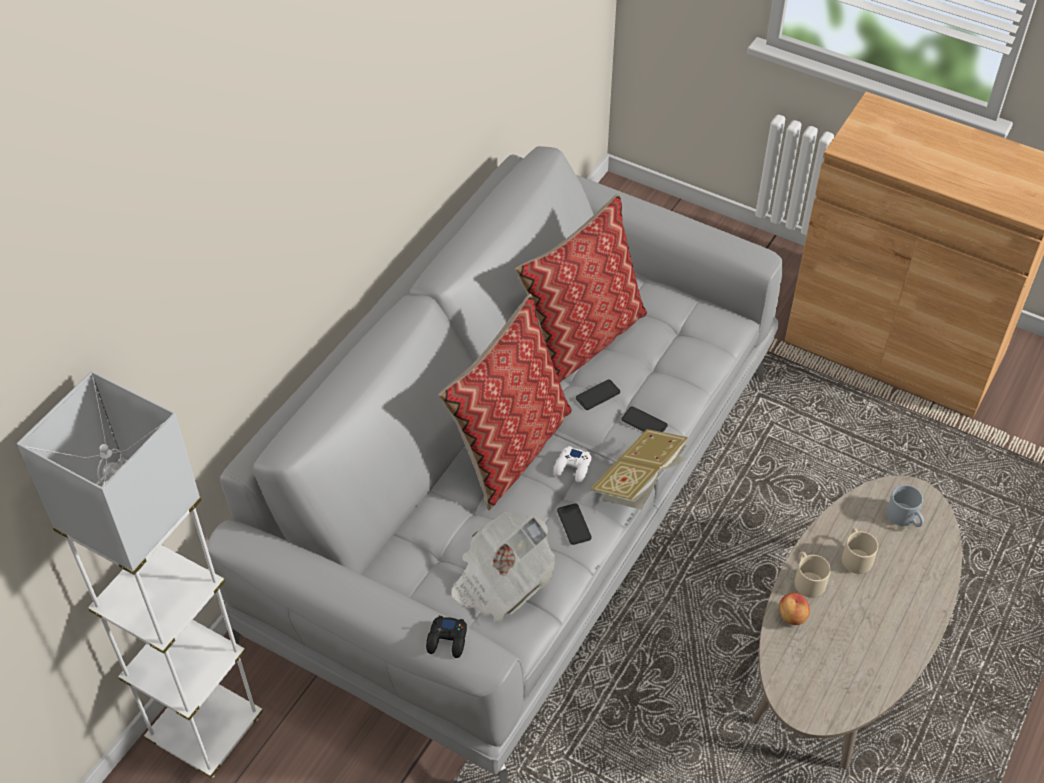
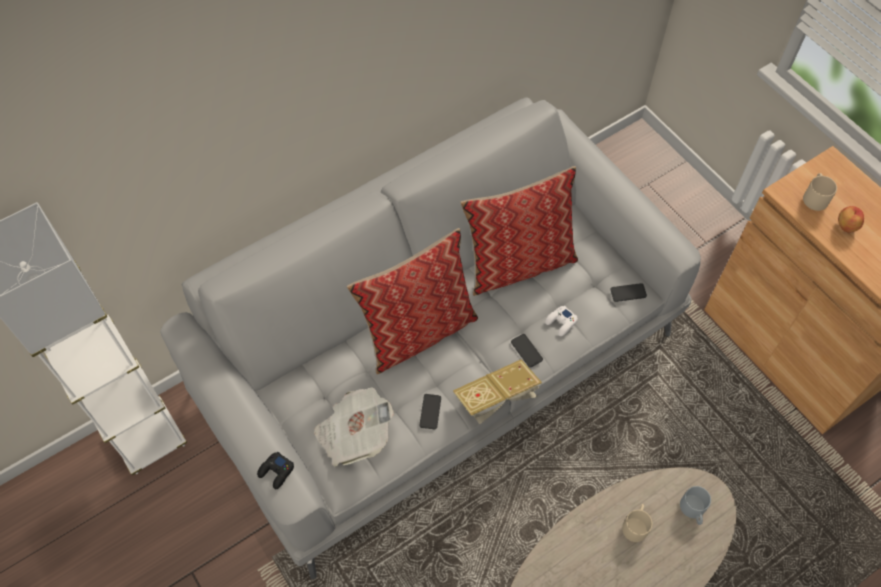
camera: 25 degrees right, 10 degrees up
white game controller [554,446,591,483] -> white game controller moved to [545,306,578,336]
phone [576,380,620,410] -> phone moved to [610,283,647,302]
apple [779,593,810,625] -> apple moved to [838,206,864,232]
beige mug [794,551,831,598] -> beige mug moved to [803,173,837,211]

